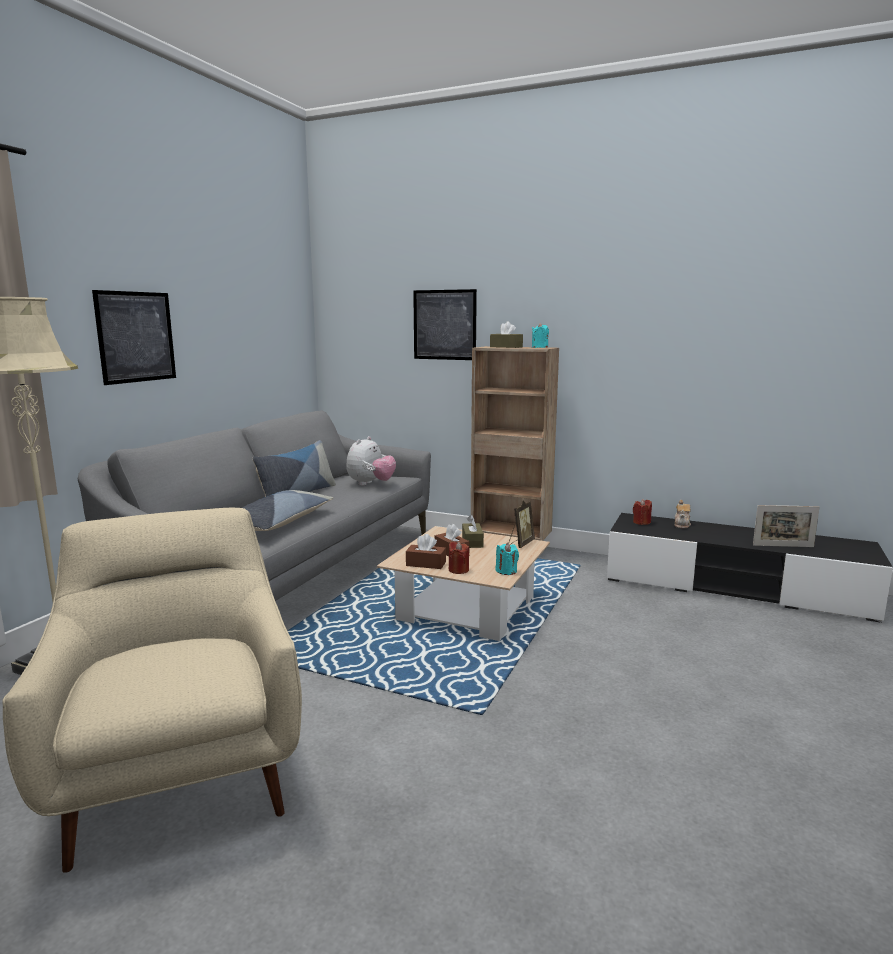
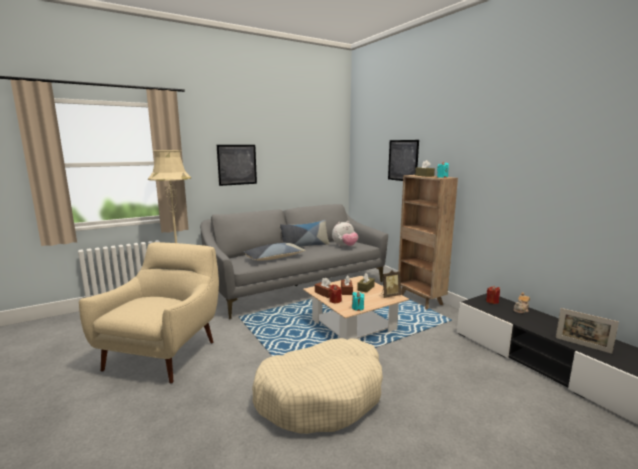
camera: 35 degrees right, 0 degrees up
none -> beige dog bed [252,338,383,434]

